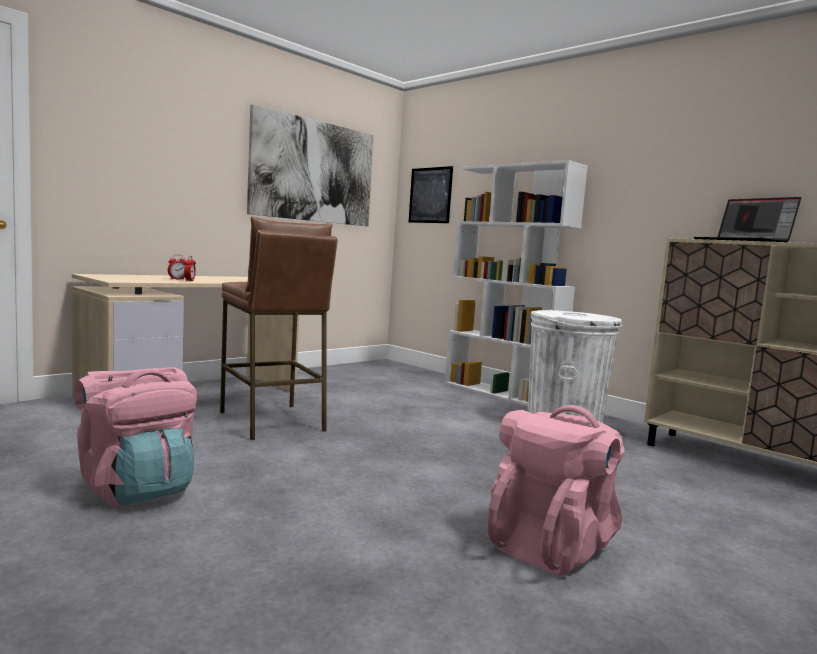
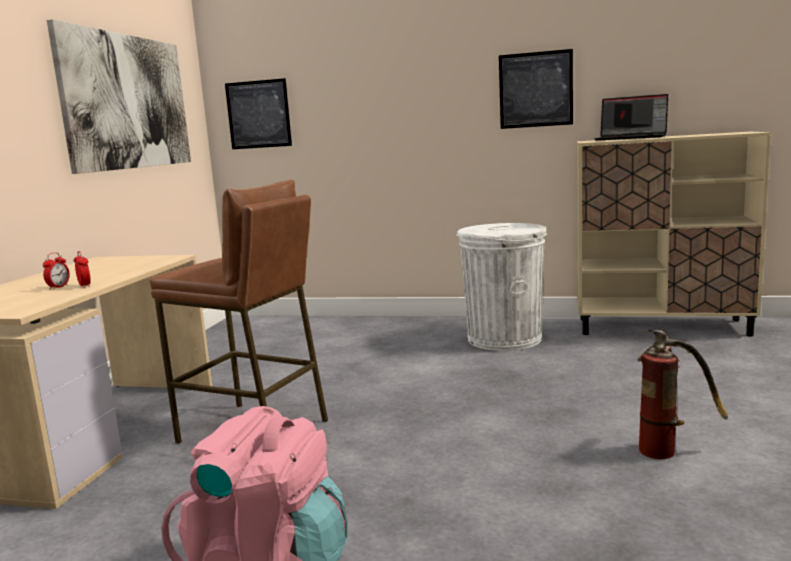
camera: 30 degrees left, 5 degrees up
white bookcase [445,160,588,406] -> none
pink backpack [487,405,625,576] -> fire extinguisher [637,330,728,459]
none -> picture [499,49,573,129]

